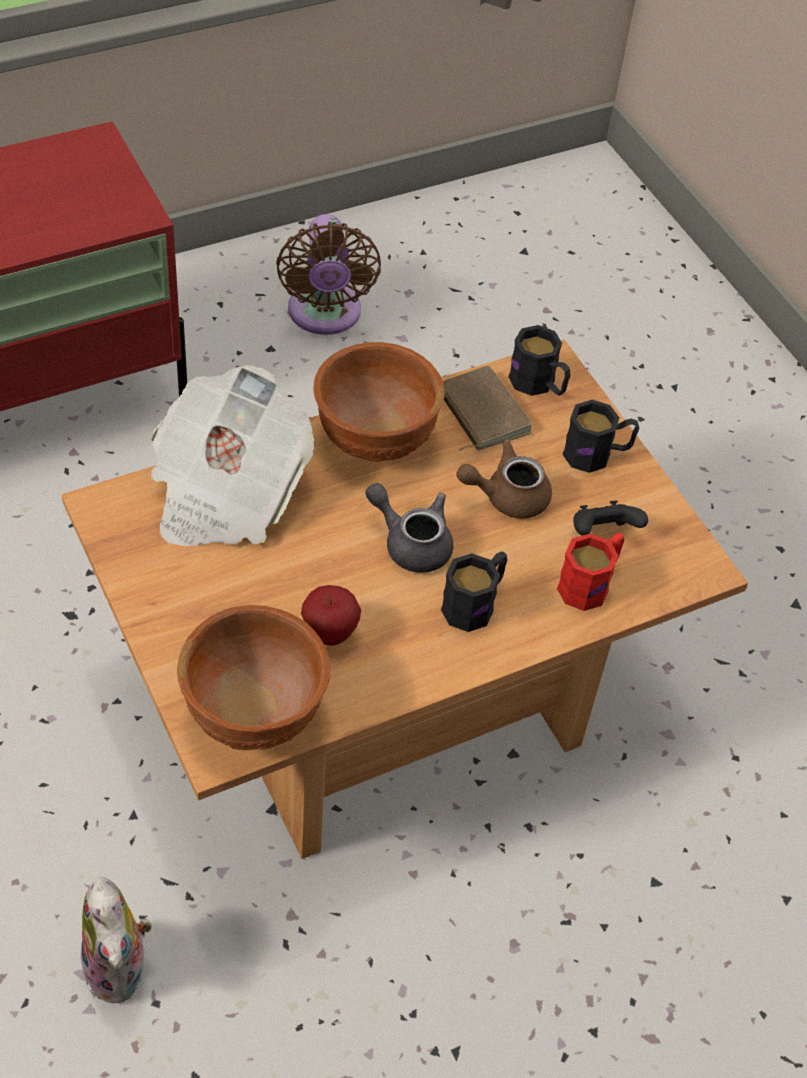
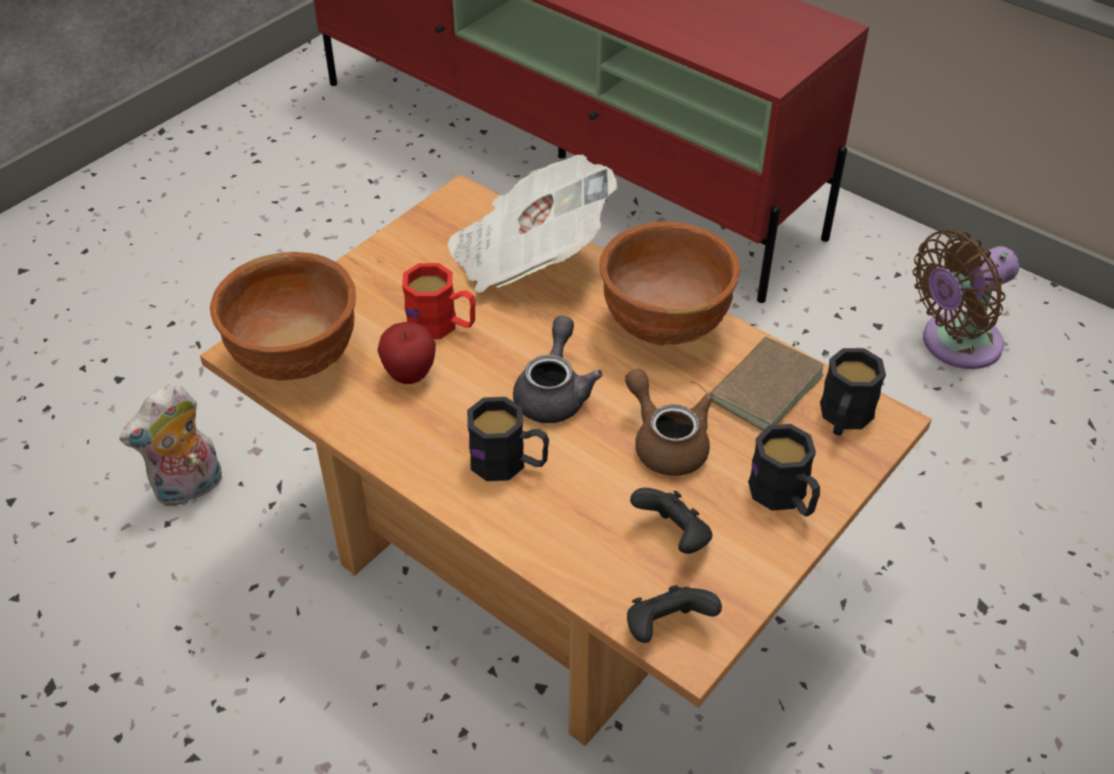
camera: 70 degrees right, 5 degrees down
red mug [557,533,624,611] -> red mug moved to [402,263,476,339]
none -> black game controller [627,585,722,643]

